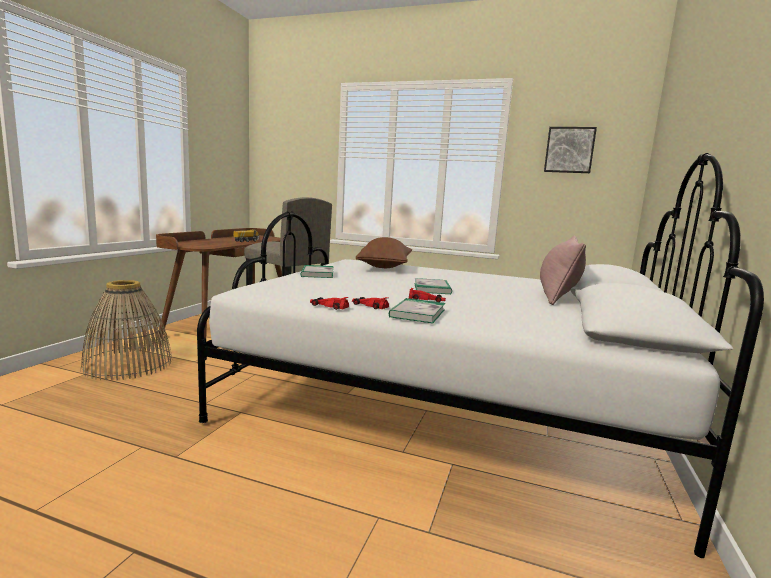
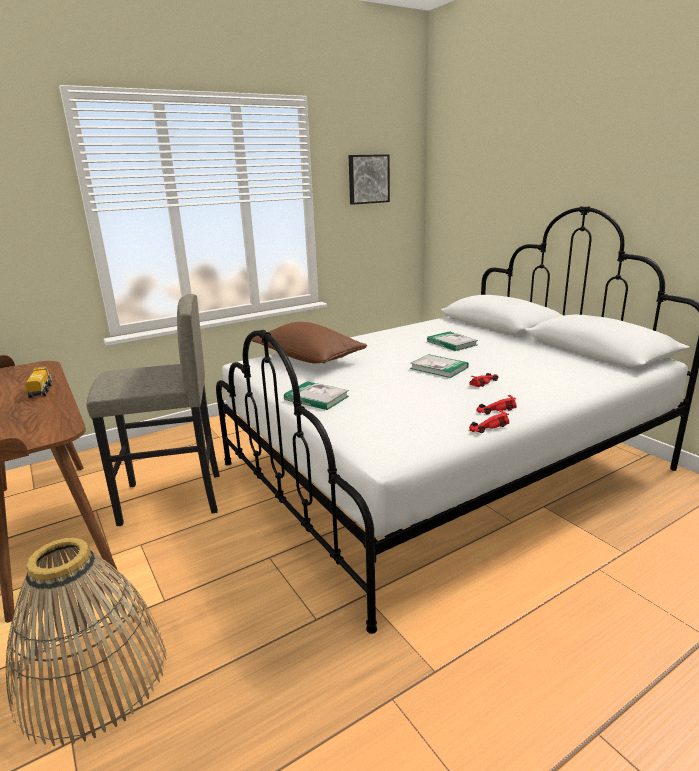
camera: 50 degrees left, 10 degrees up
book [389,298,445,323] -> book moved to [427,331,478,351]
pink pillow [540,236,586,305] -> none

